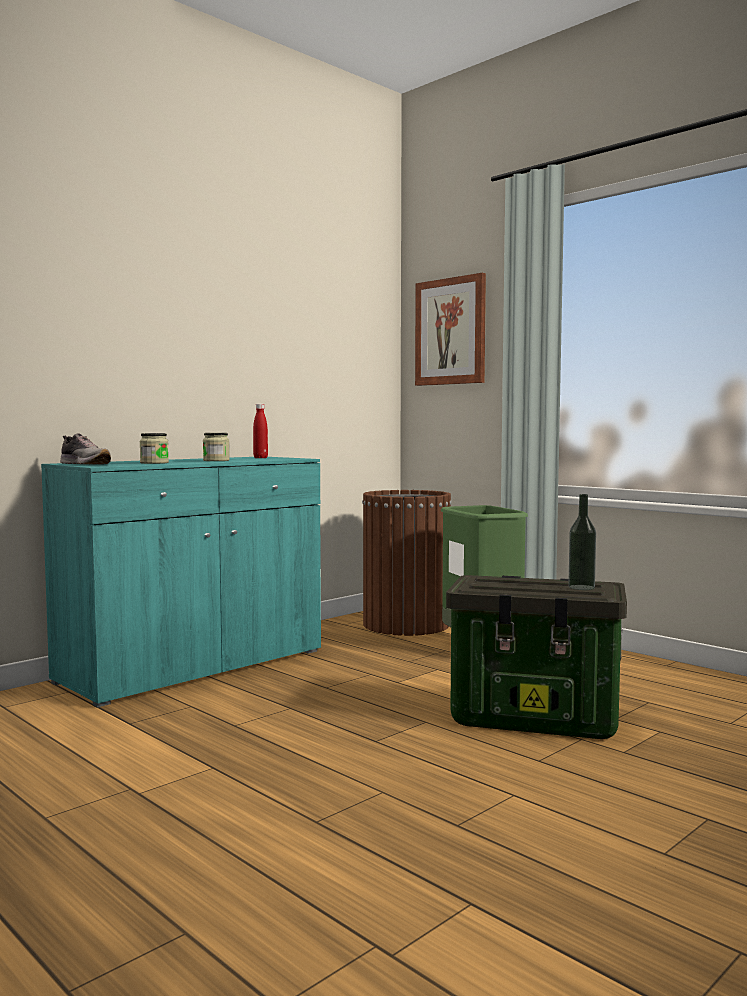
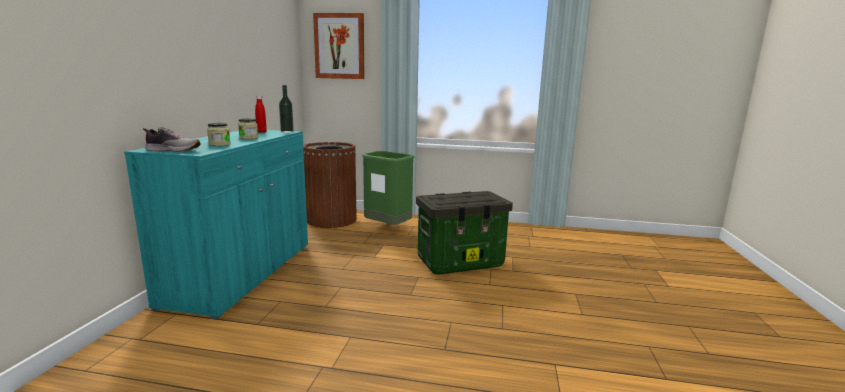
camera: 35 degrees left, 10 degrees up
bottle [568,494,596,590] -> bottle moved to [279,85,294,133]

